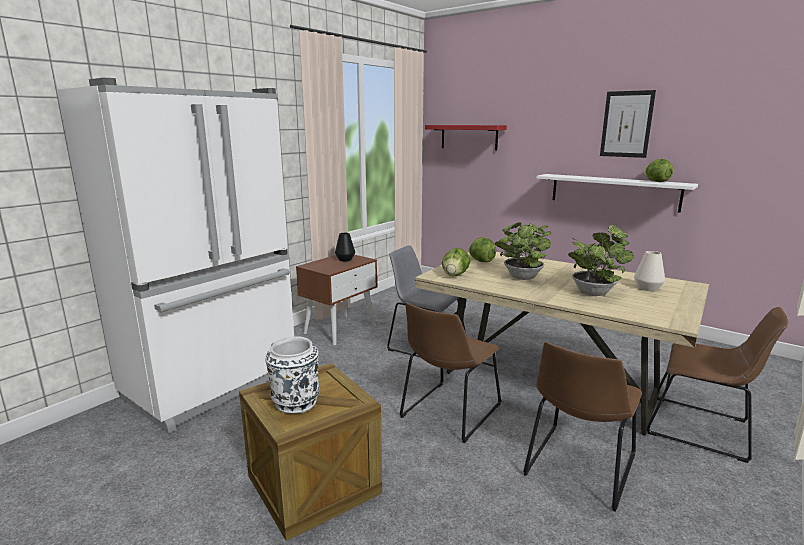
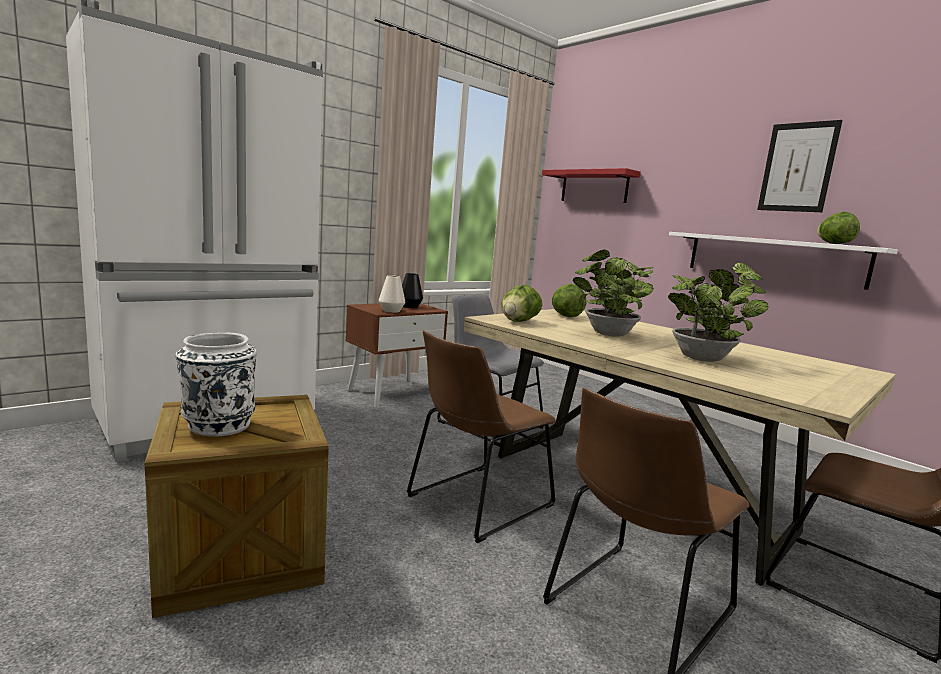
camera: 10 degrees right, 5 degrees down
white vase [634,251,665,291] -> white vase moved to [379,275,405,313]

